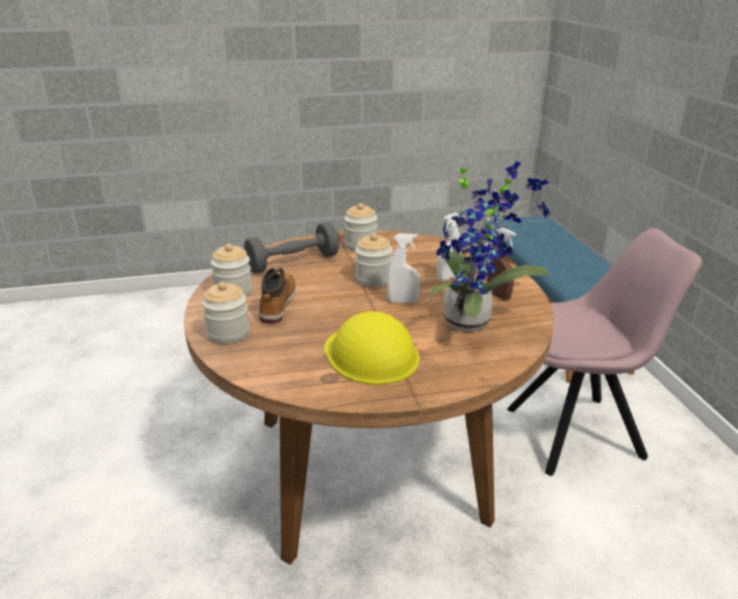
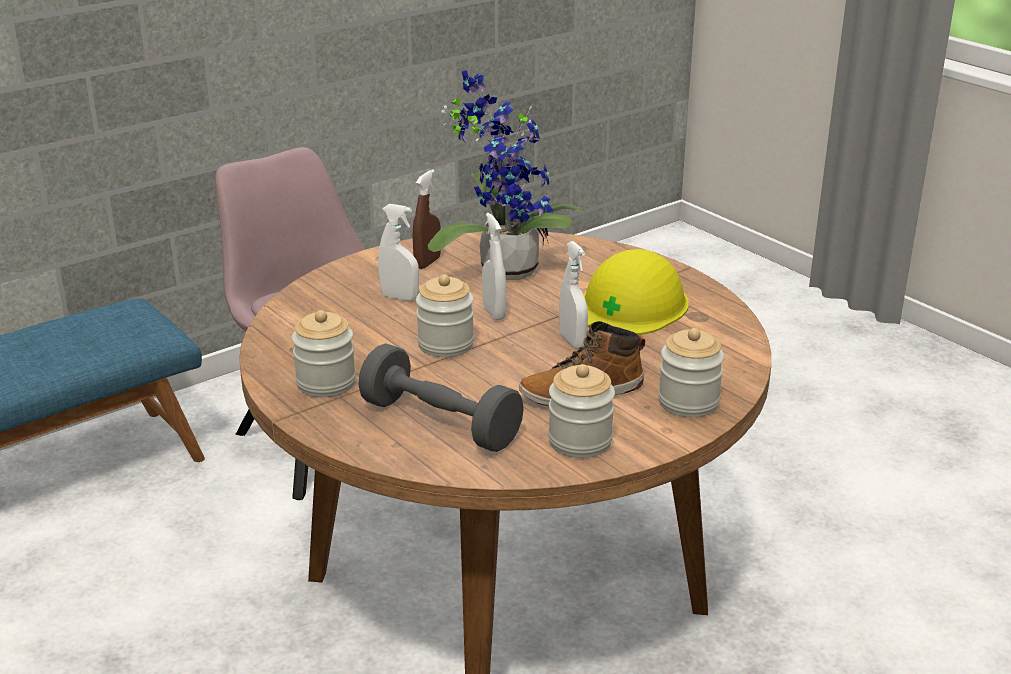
camera: 115 degrees left, 0 degrees up
none -> white spray bottle [559,241,588,349]

